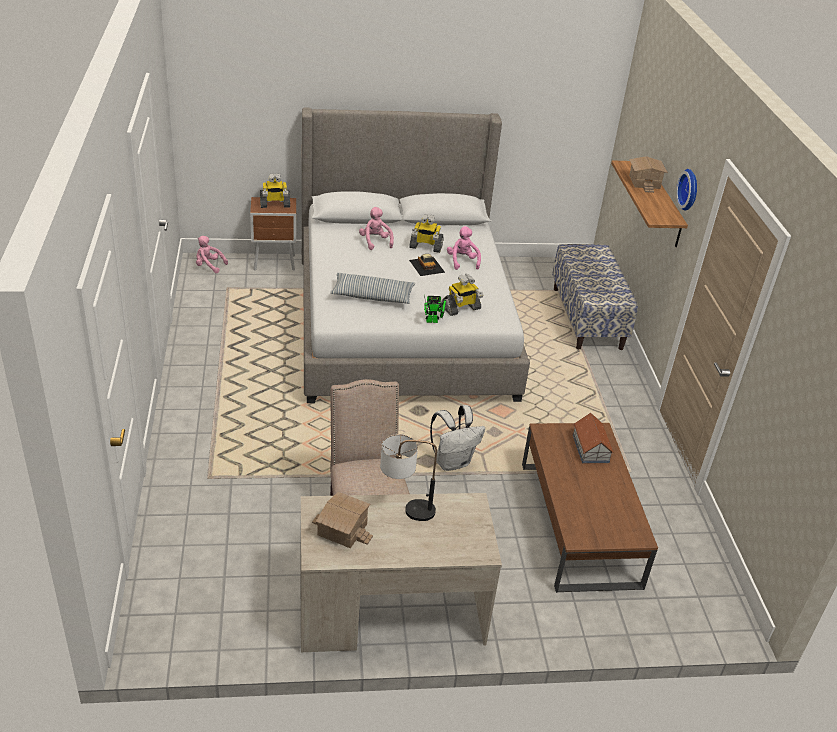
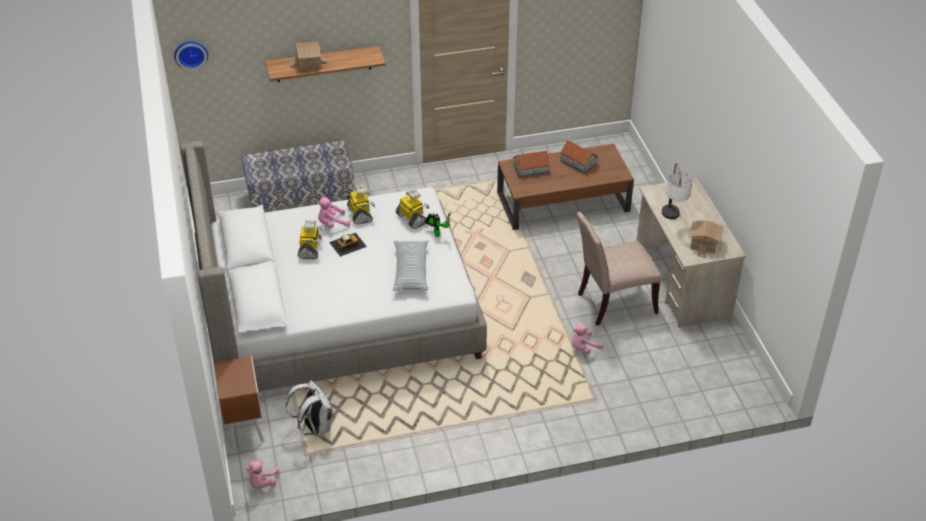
camera: 95 degrees left, 5 degrees up
toy robot [260,173,290,208] -> toy robot moved to [347,185,375,225]
pink plush toy [359,207,394,250] -> pink plush toy moved to [572,323,603,354]
white backpack [430,405,485,471] -> white backpack moved to [286,380,334,437]
wall clock [676,169,697,211] -> wall clock moved to [174,41,208,70]
none -> toy house [560,140,598,174]

